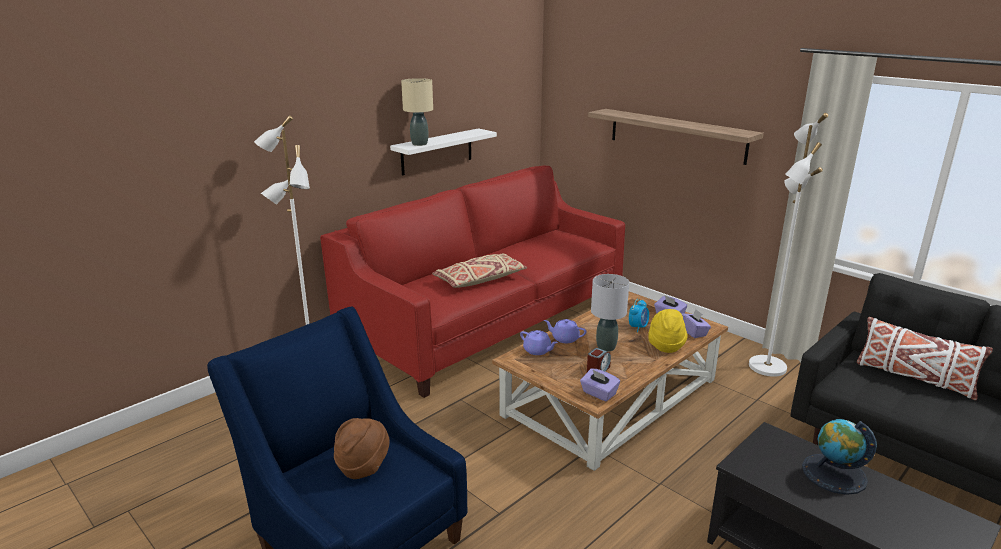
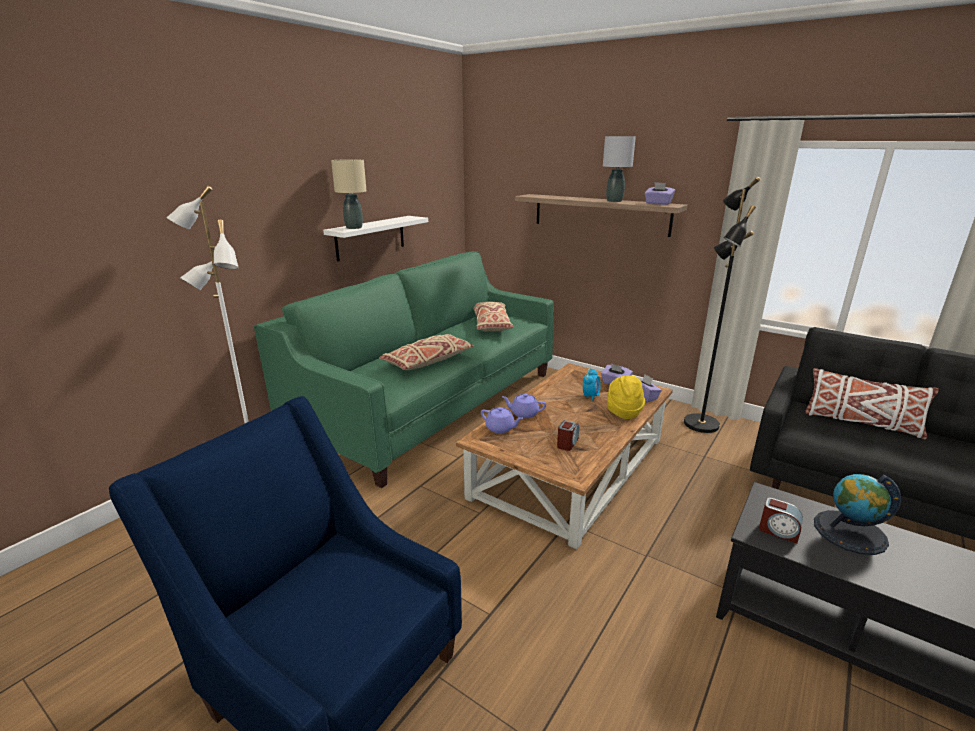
camera: 10 degrees left, 0 degrees up
red sofa [320,166,625,398] -> green sofa [254,251,554,488]
brown hat [334,418,390,479] -> none
purple tissue box [580,368,620,402] -> purple tissue box moved to [645,182,675,205]
grey table lamp [591,274,629,352] -> grey table lamp moved to [603,136,636,202]
white floor lamp [749,113,828,377] -> black floor lamp [684,177,761,433]
none -> beige pillow [474,302,514,331]
none -> alarm clock [759,498,803,543]

